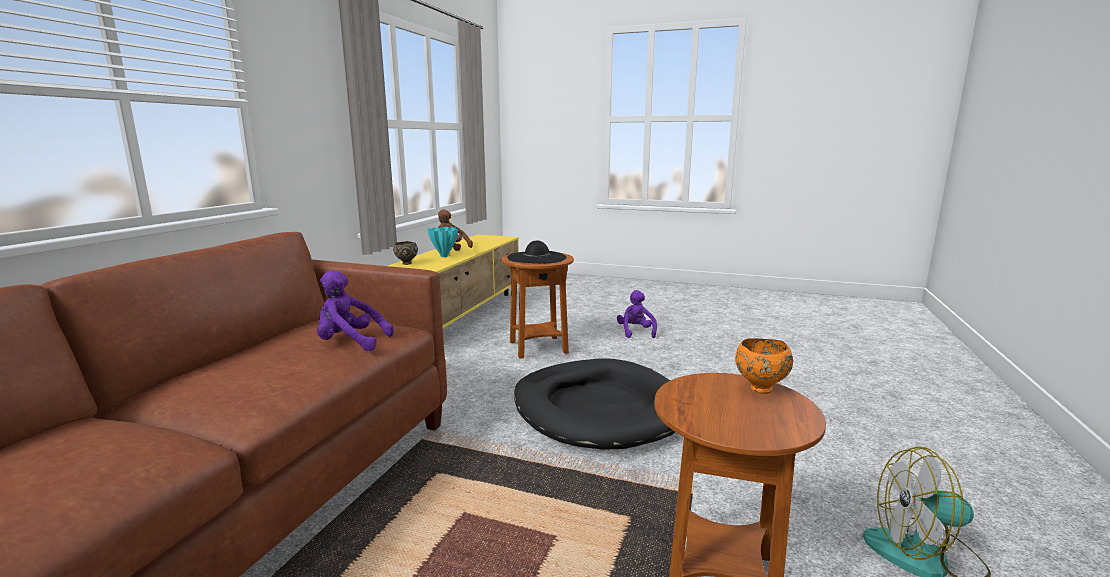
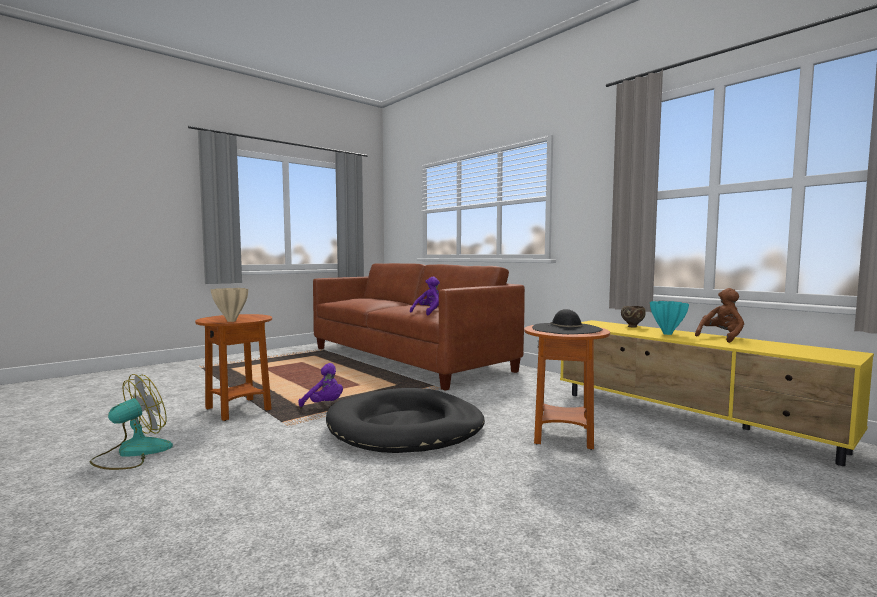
camera: 120 degrees right, 10 degrees down
purple plush toy [617,290,657,338] -> purple plush toy moved to [298,363,343,407]
orange bowl [735,338,793,394] -> beige vase [211,288,248,322]

